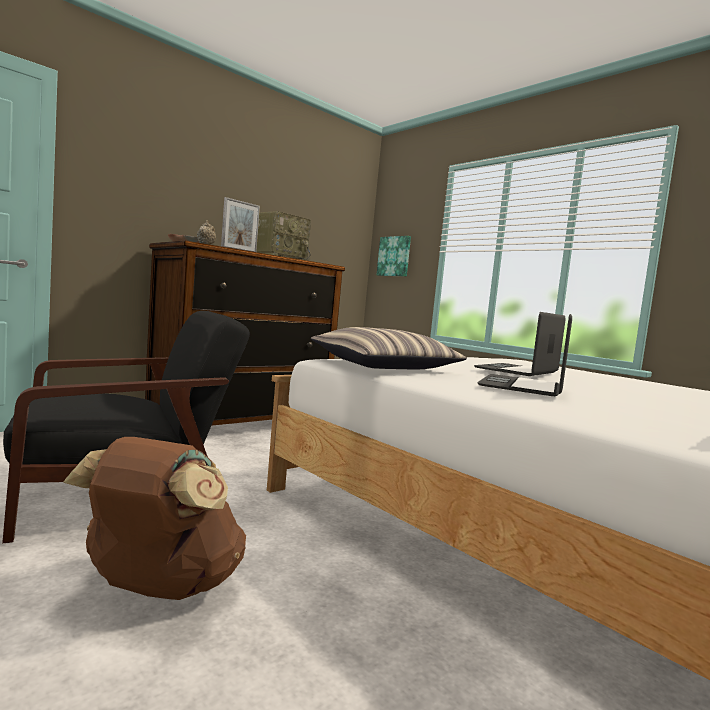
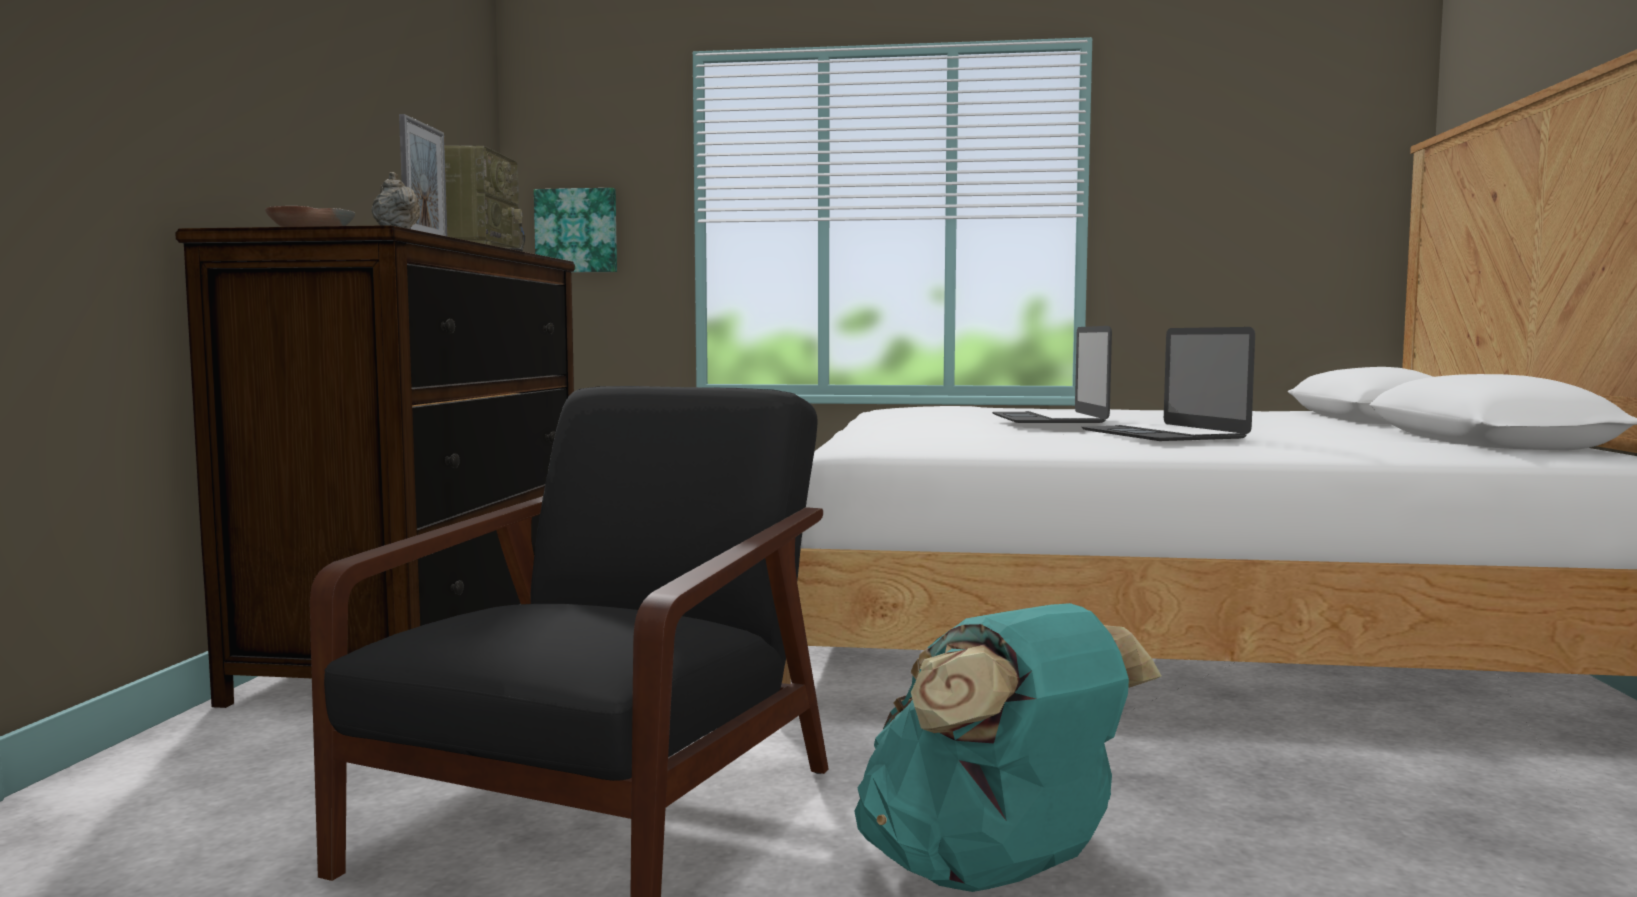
camera: 40 degrees left, 0 degrees up
brown backpack [63,437,246,600] -> turquoise backpack [854,603,1161,892]
pillow [311,327,467,369] -> none

